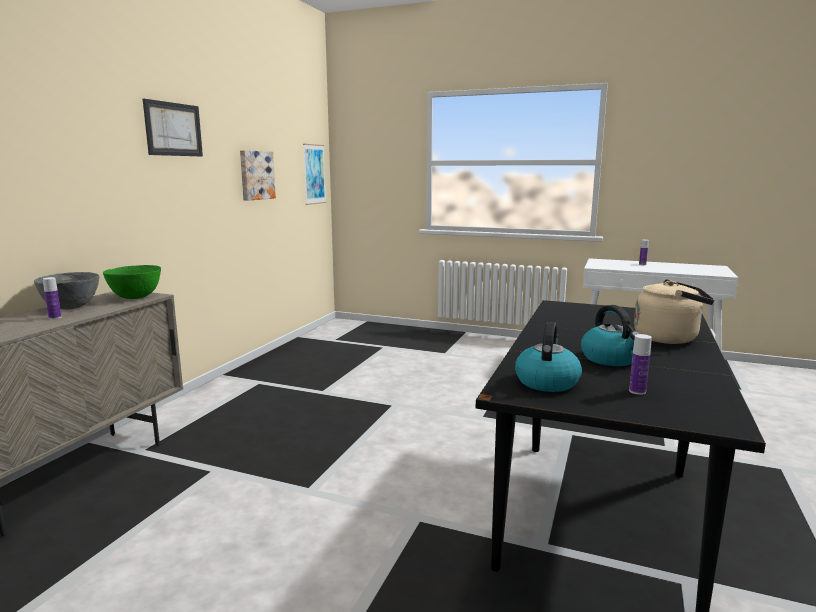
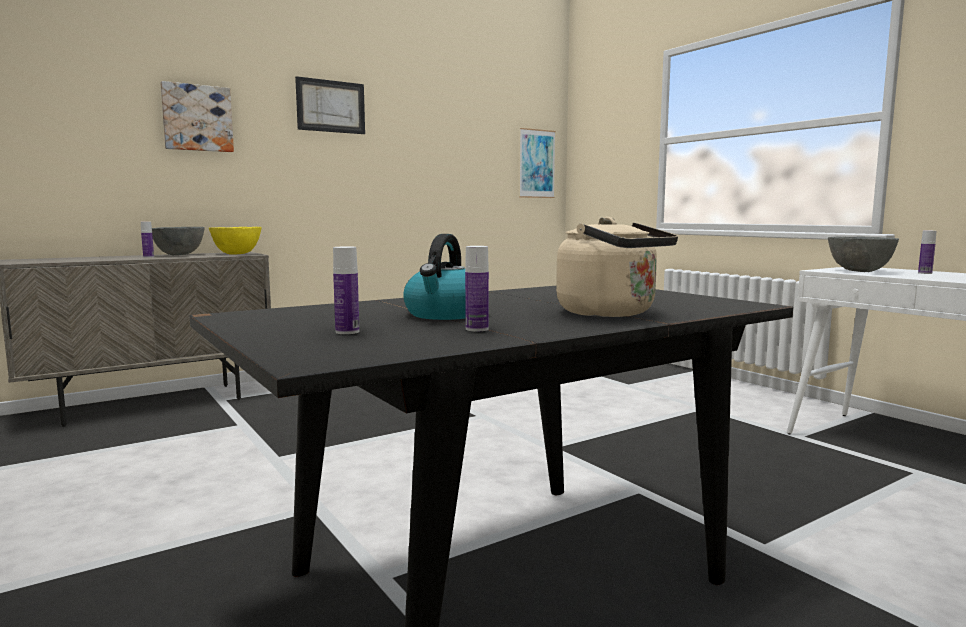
camera: 35 degrees right, 5 degrees down
green bowl [103,265,161,299] -> yellow bowl [209,227,262,255]
picture [240,150,276,201] -> picture moved to [160,81,234,152]
kettle [515,322,582,392] -> none
none -> bottle [465,246,489,331]
none -> grey bowl [828,236,899,272]

